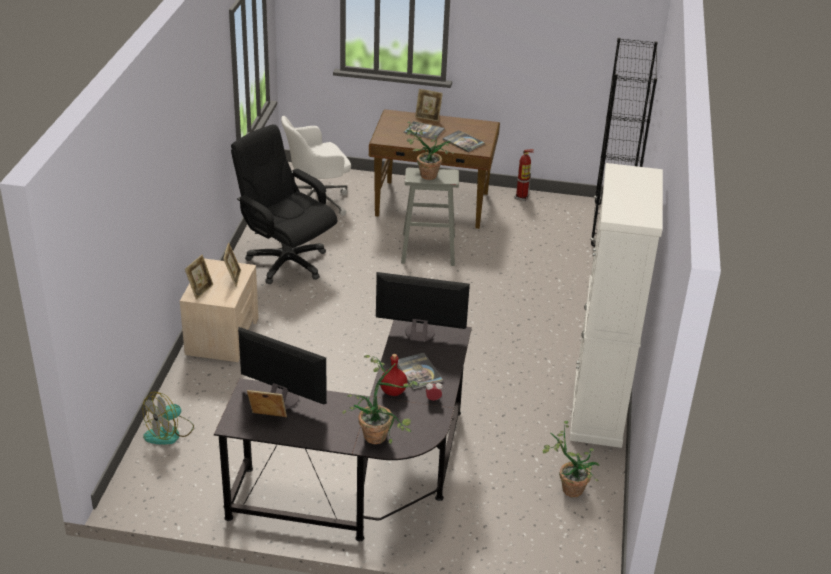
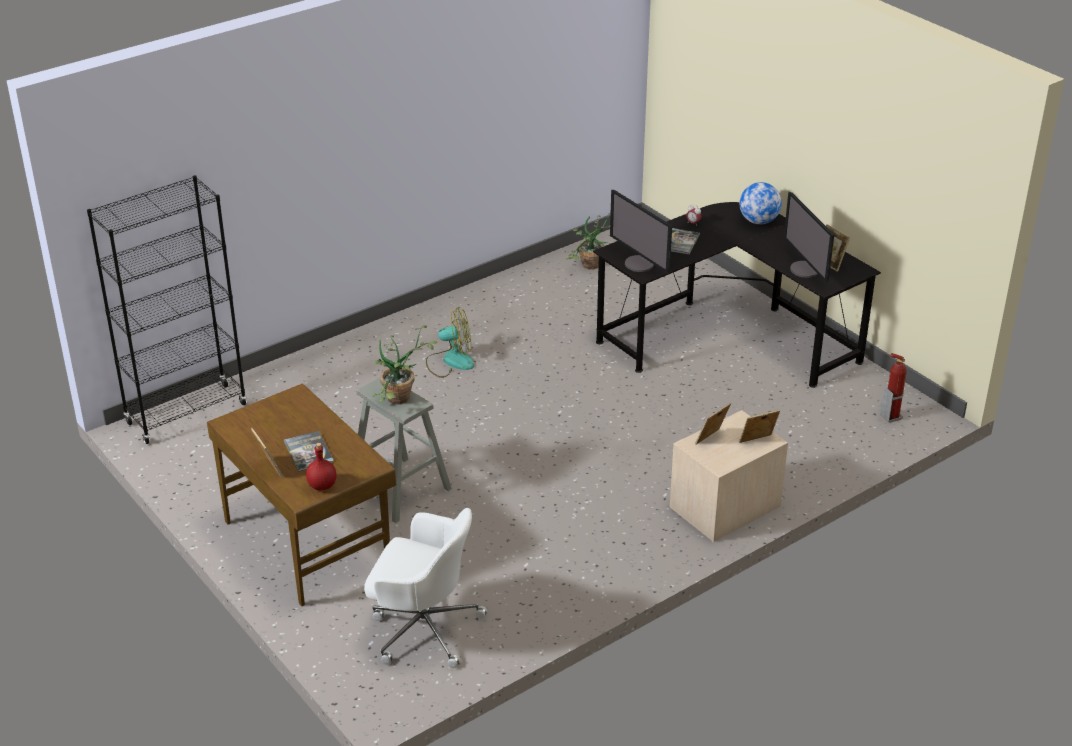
camera: 135 degrees left, 0 degrees up
fan [142,392,194,445] -> fan moved to [426,308,474,378]
black office chair [231,125,337,284] -> none
potted plant [343,355,419,444] -> globe [740,182,782,224]
red bottle [380,354,407,396] -> red bottle moved to [306,443,337,491]
book [443,130,485,152] -> none
fire extinguisher [514,149,534,201] -> fire extinguisher moved to [880,353,907,423]
white cabinet [569,163,663,448] -> none

